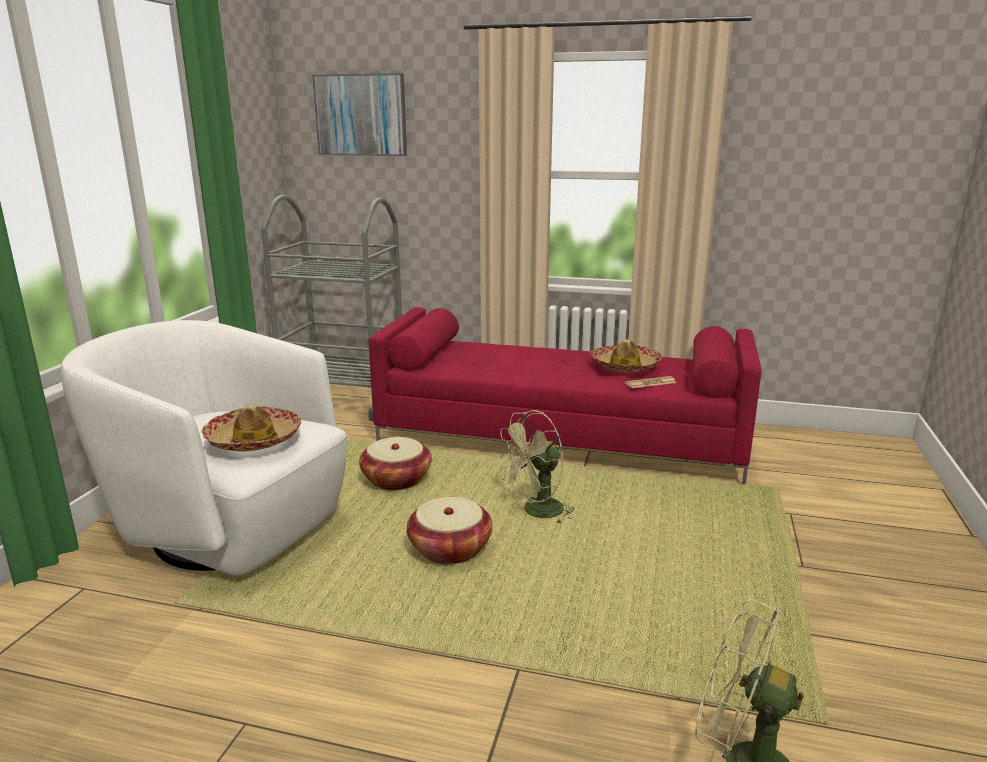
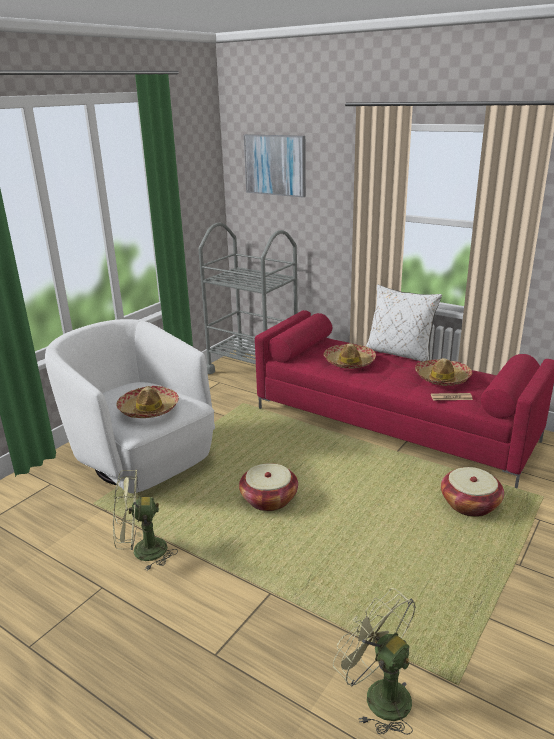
camera: 20 degrees right, 5 degrees up
basket [359,437,432,490] -> basket moved to [441,467,504,517]
green fan [496,410,576,525] -> green fan moved to [113,470,178,570]
none -> hat [324,343,376,369]
none -> white pillow [366,284,442,361]

